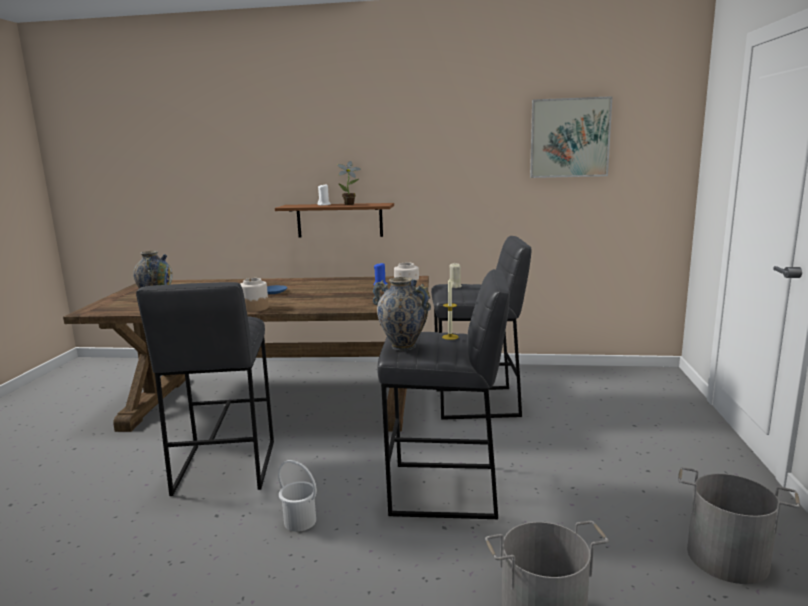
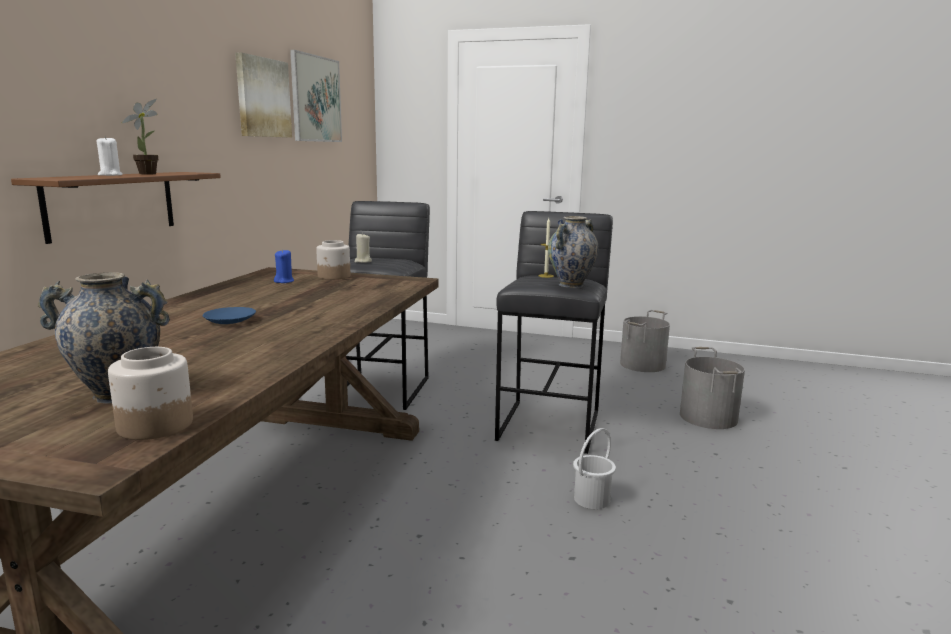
camera: 80 degrees left, 0 degrees up
grey stool [136,282,274,496] -> none
jar [240,278,269,312] -> jar moved to [108,347,193,440]
none -> picture [235,52,292,138]

